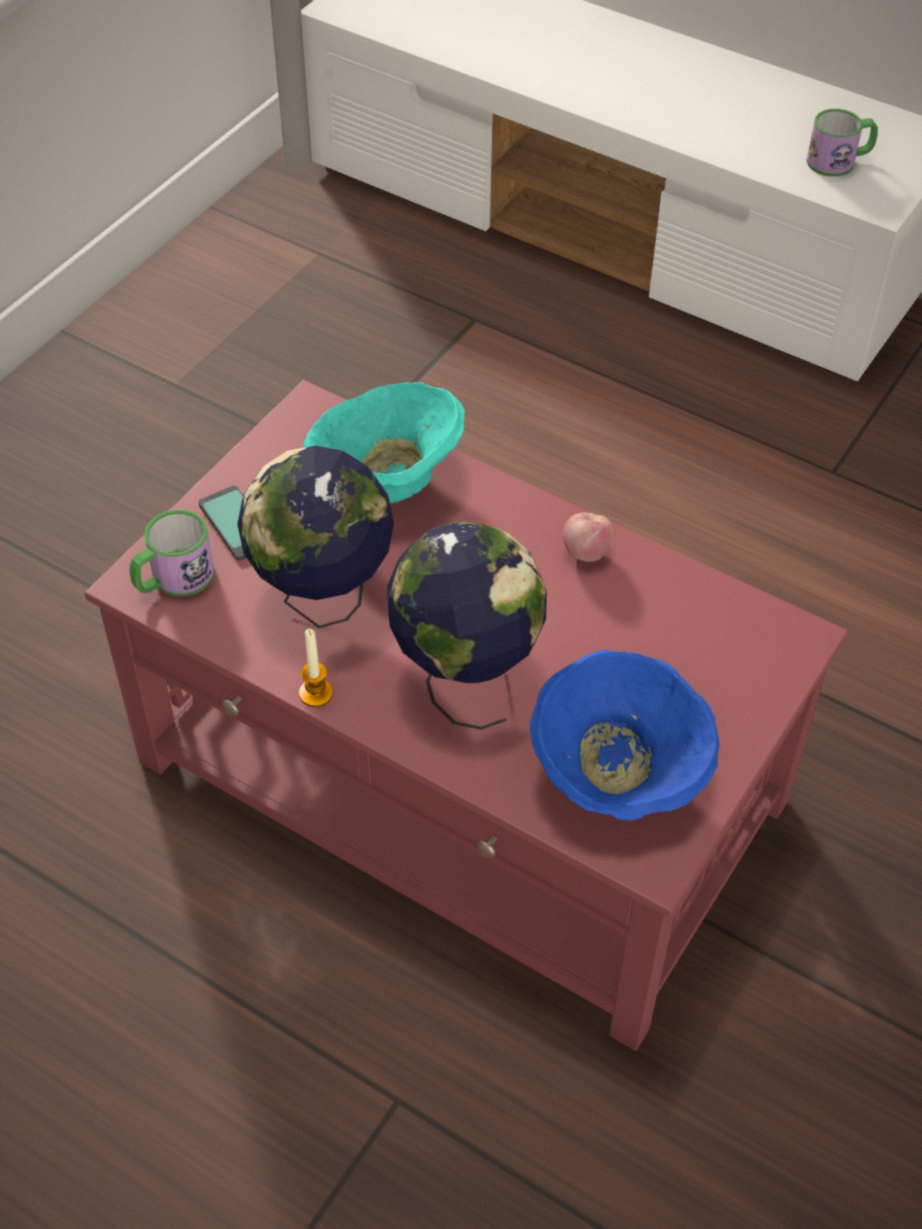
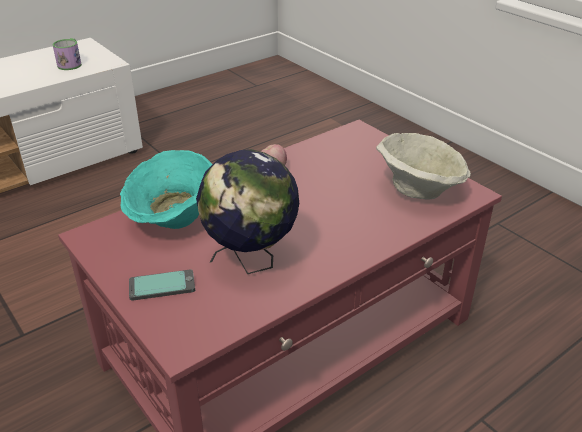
camera: 70 degrees left, 15 degrees down
mug [130,510,215,596] -> none
candle [299,629,333,707] -> none
globe [387,521,546,730] -> none
blue bowl [530,650,719,821] -> beige bowl [376,133,471,200]

